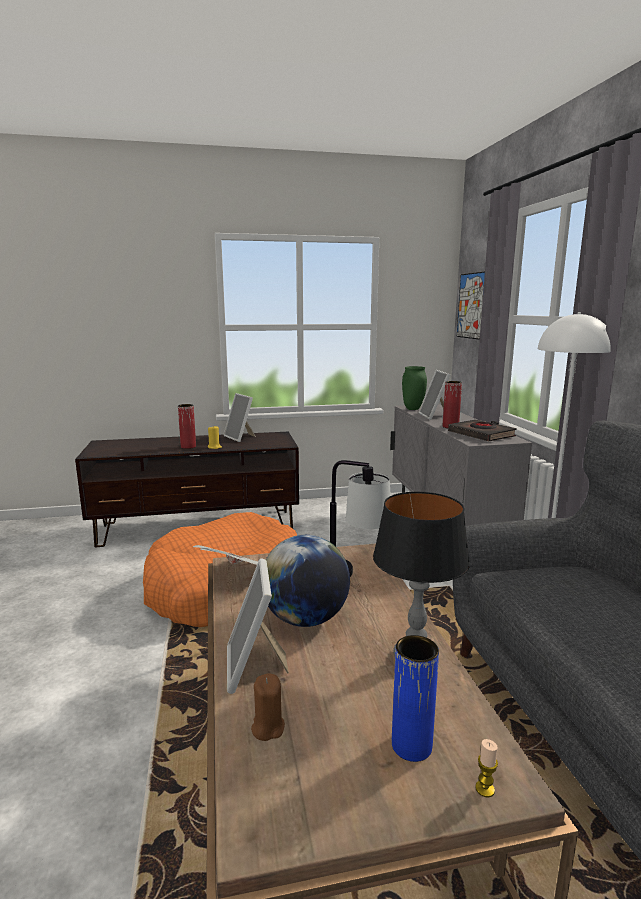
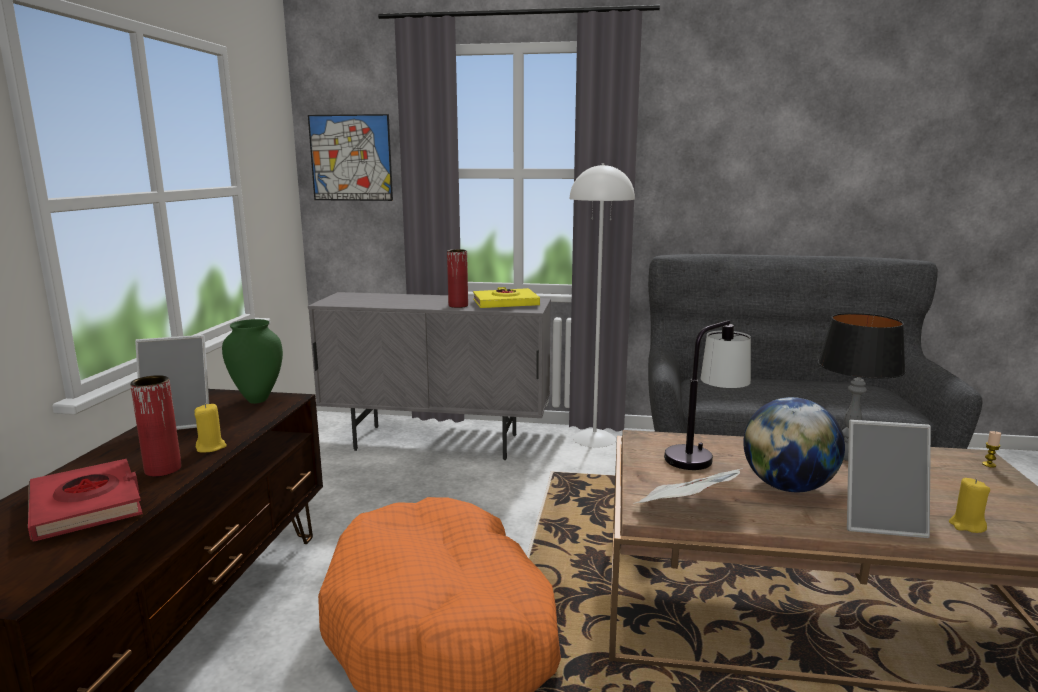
camera: 70 degrees left, 0 degrees up
brown candle [251,674,285,741] -> yellow candle [949,478,990,533]
blue vase [392,635,439,762] -> none
green vase [402,366,427,410] -> green vase moved to [222,319,283,404]
picture frame [418,370,450,420] -> none
black book [448,420,517,441] -> yellow book [473,287,540,308]
none -> red book [28,459,143,541]

